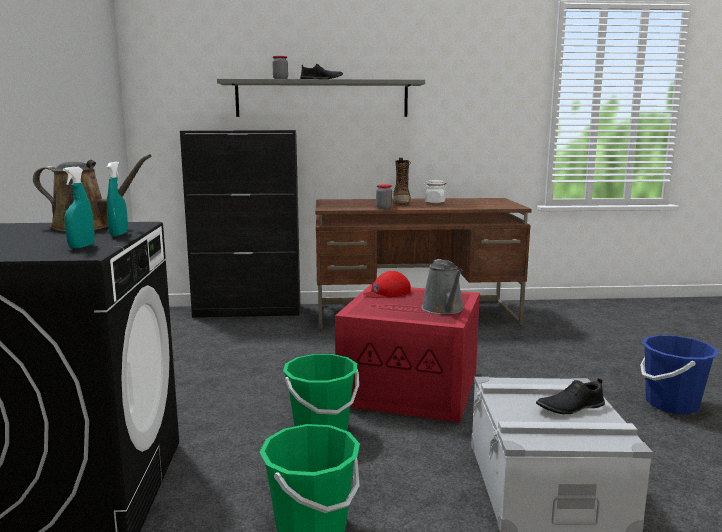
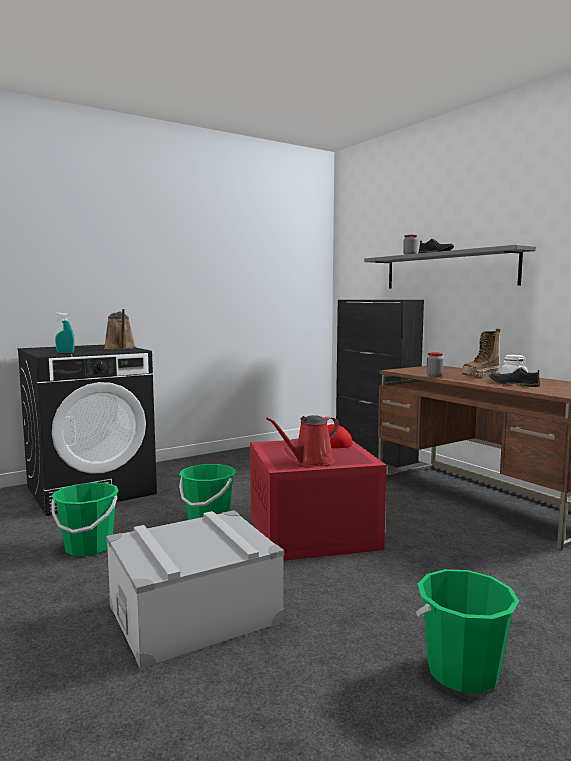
camera: 60 degrees right, 5 degrees down
turquoise spray bottle [107,162,128,236] -> none
grey watering can [421,259,464,315] -> red watering can [266,415,339,466]
black shoe [536,378,605,414] -> black shoe moved to [489,368,540,387]
blue bucket [640,335,719,414] -> green bucket [416,569,519,694]

